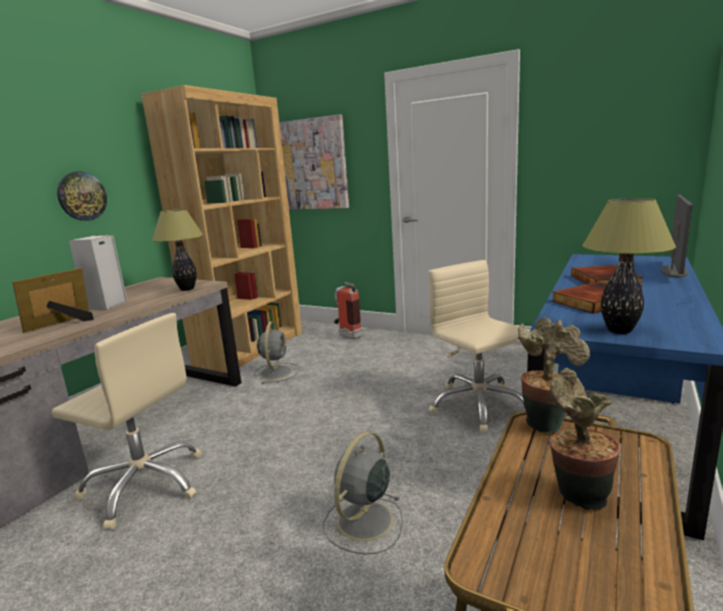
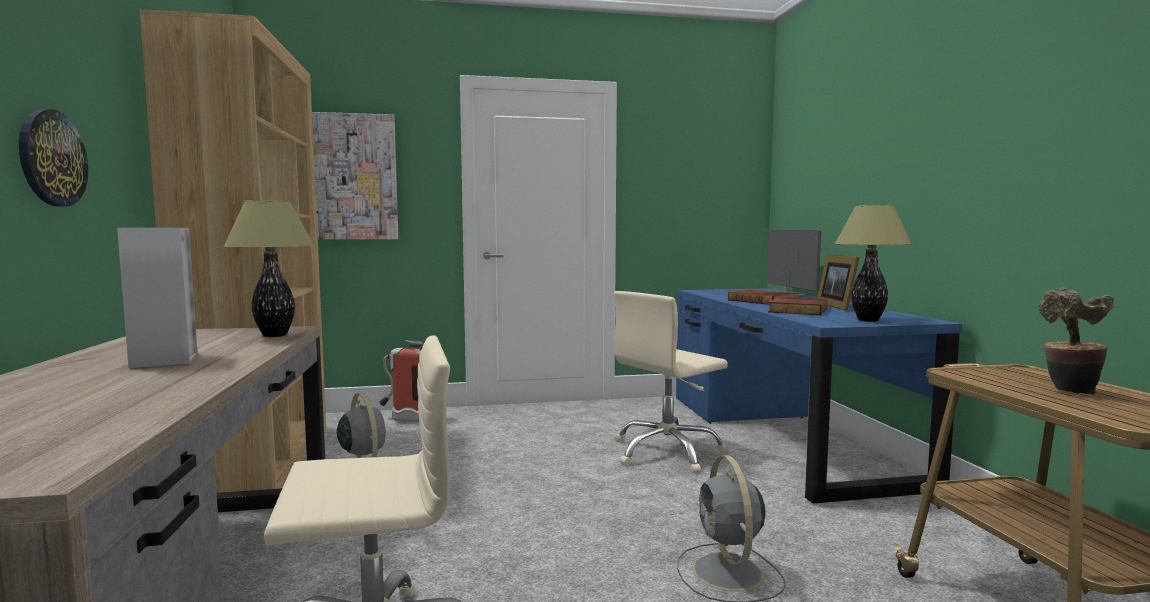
camera: 40 degrees left, 10 degrees down
picture frame [12,268,94,333] -> picture frame moved to [818,255,860,311]
beige office chair [428,260,530,432] -> beige office chair turned 60 degrees counterclockwise [614,291,728,473]
potted plant [518,317,590,433] -> none

